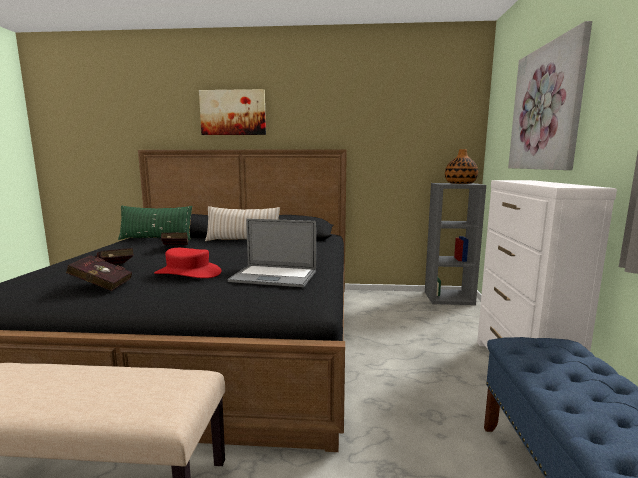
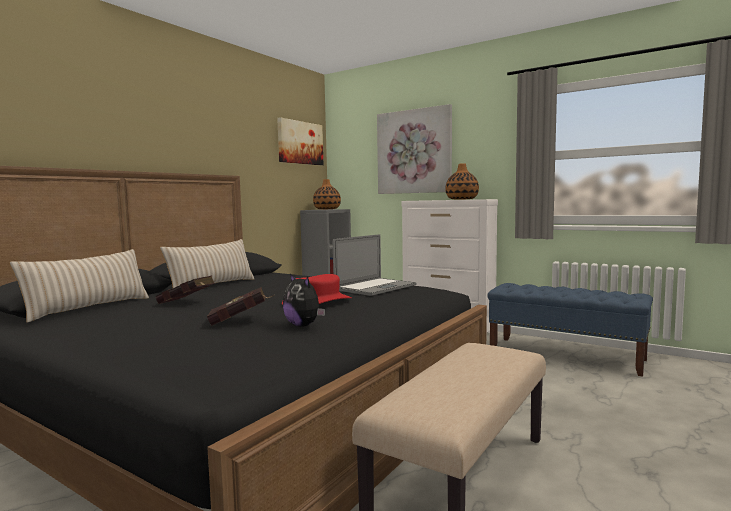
camera: 60 degrees left, 5 degrees down
red book [66,255,132,291] -> plush toy [283,274,325,326]
green pillow [118,206,192,240] -> beige pillow [9,249,149,323]
picture [199,89,266,135] -> picture moved to [277,117,323,165]
none -> vase [445,163,479,200]

